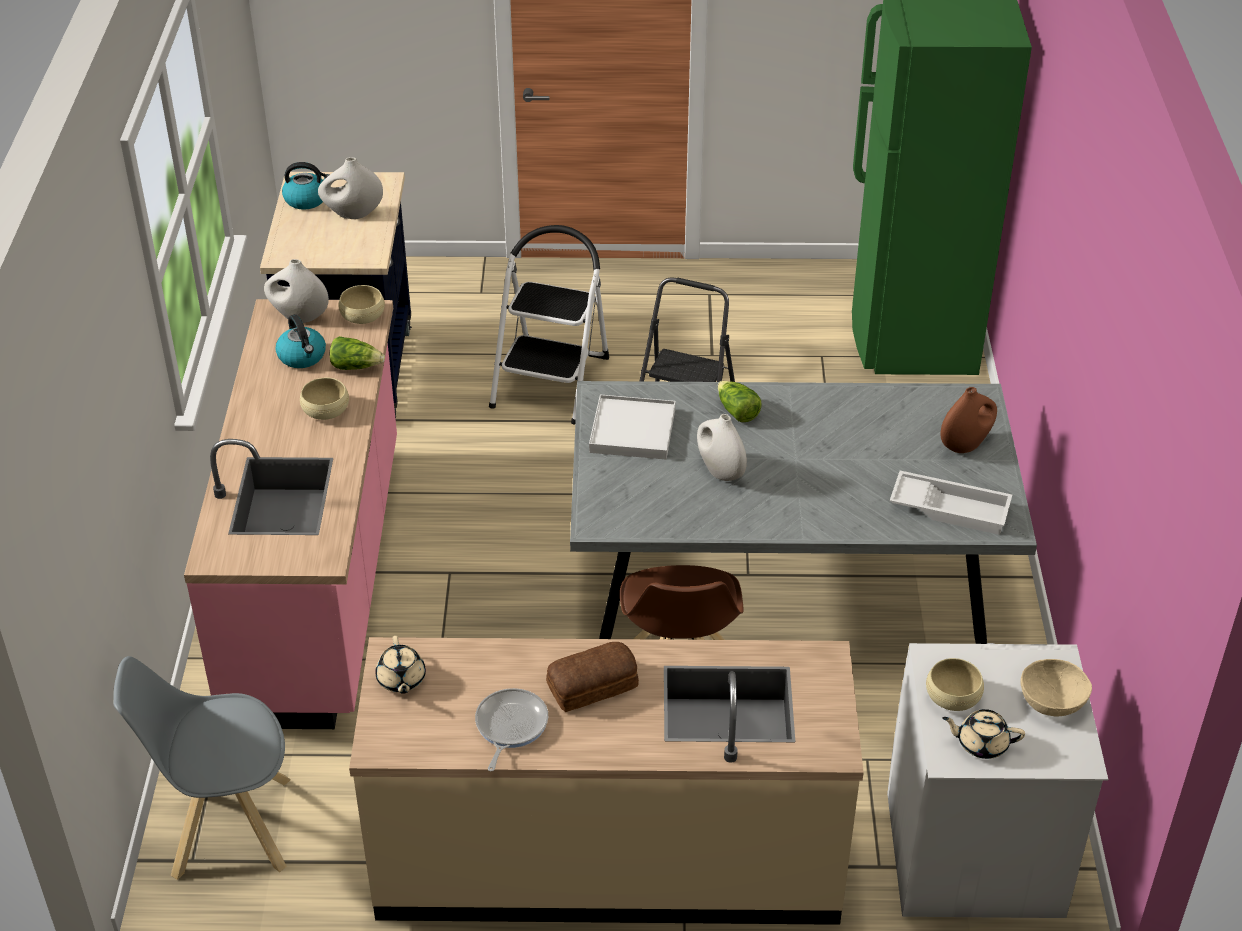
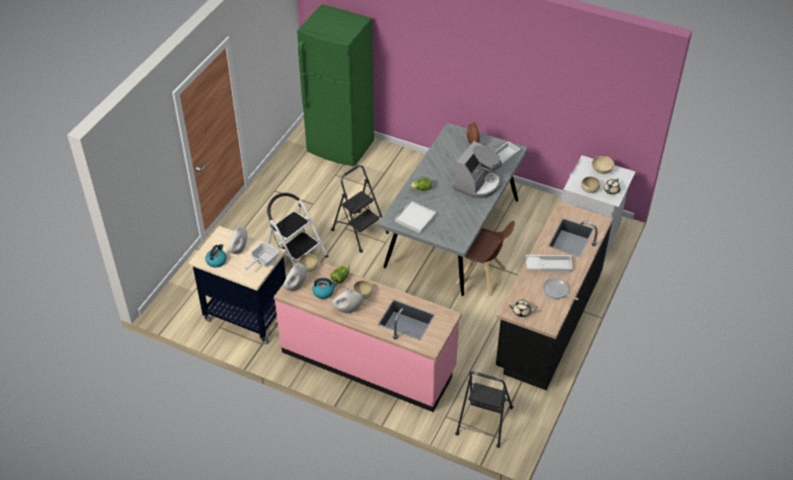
camera: 65 degrees left, 5 degrees up
grey chair [113,656,291,880] -> black step ladder [455,371,514,448]
beige counter [349,637,864,925] -> black counter [496,201,613,390]
bread [546,642,639,712] -> white tray [526,255,573,272]
white vase [697,414,747,481] -> white vase moved to [332,288,363,313]
none -> frying pan [244,243,279,271]
none -> coffee machine [453,141,502,199]

